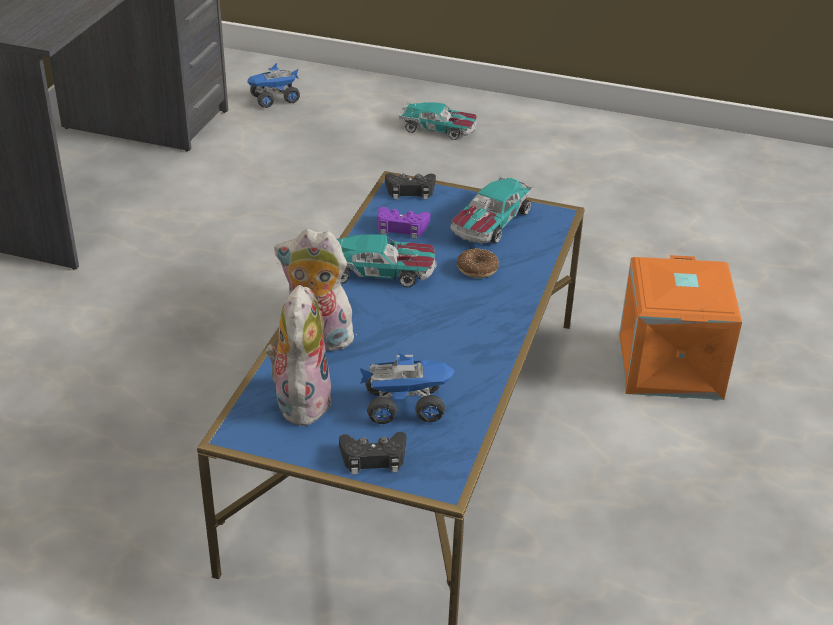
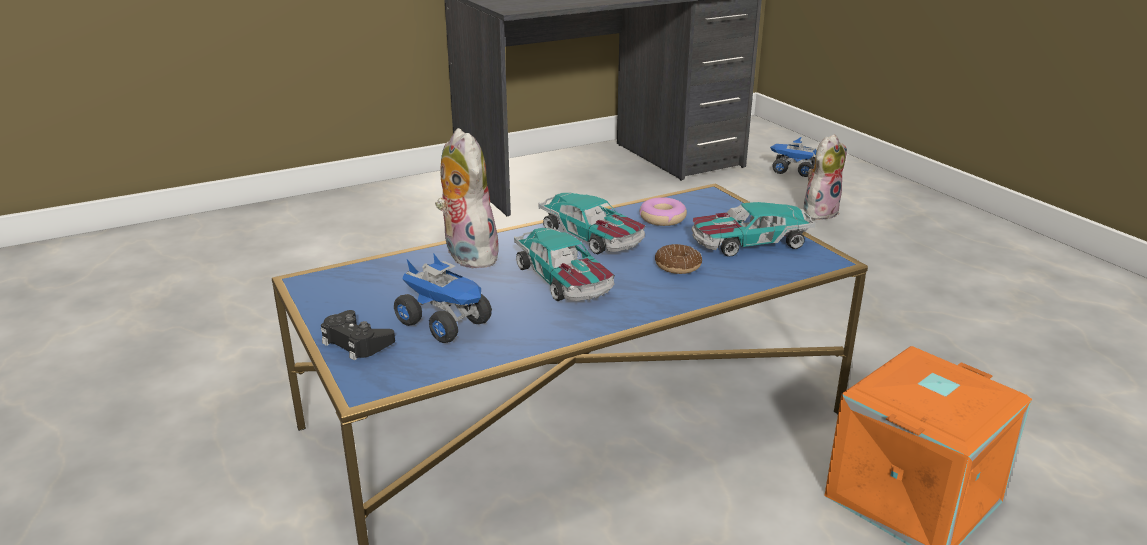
camera: 45 degrees right, 10 degrees down
plush toy [266,285,331,428] -> plush toy moved to [804,134,847,220]
purple game controller [378,207,430,239] -> donut [640,197,687,226]
black game controller [385,173,436,199] -> none
toy car [399,102,477,140] -> toy car moved to [514,227,615,301]

